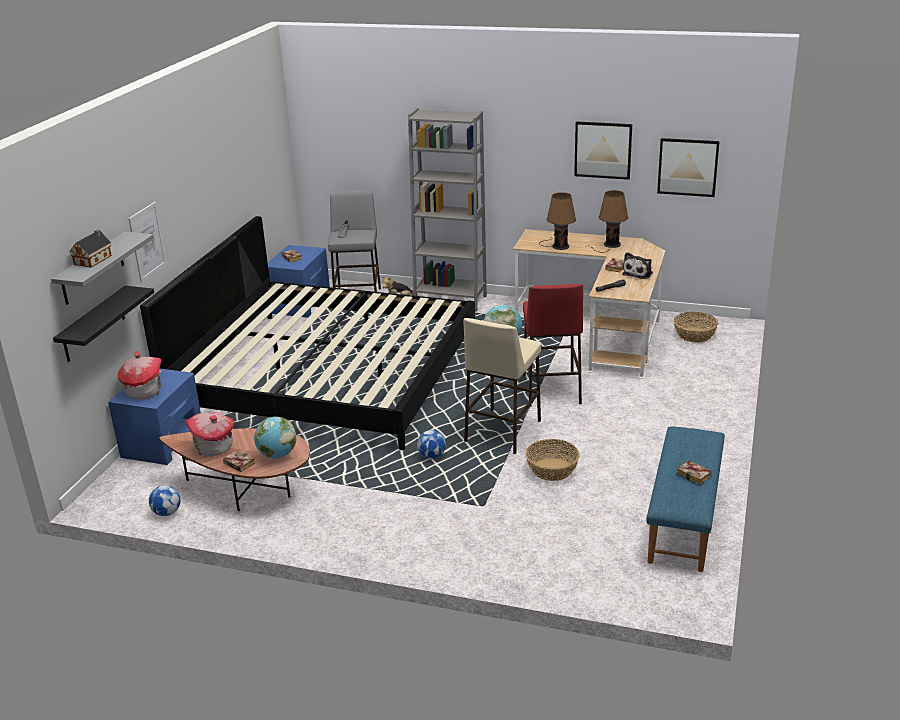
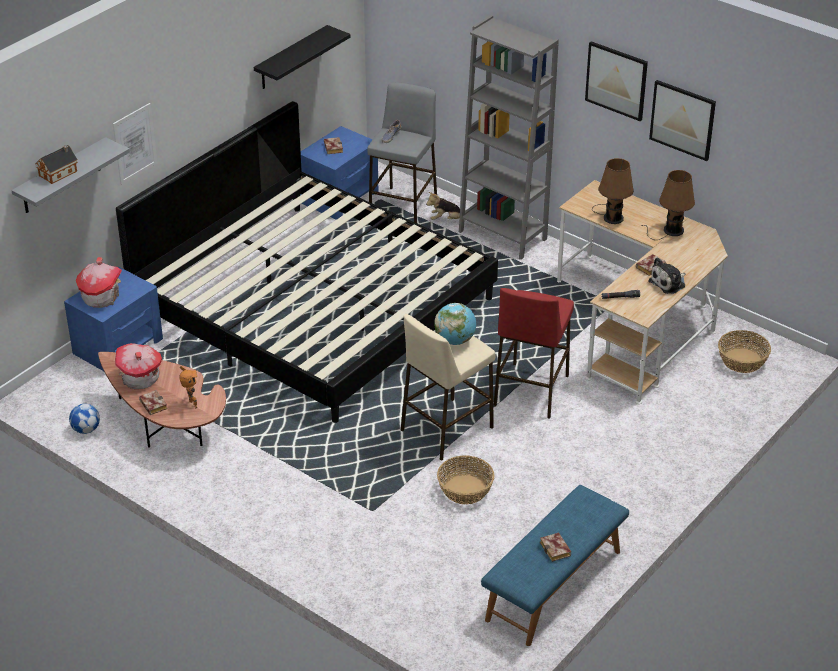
camera: 20 degrees right, 10 degrees up
black shelf [53,286,154,362] -> black shelf moved to [254,25,350,89]
globe [254,417,296,459] -> toy robot [179,366,198,409]
football [417,430,446,459] -> none
picture [657,138,720,197] -> picture moved to [585,41,648,121]

